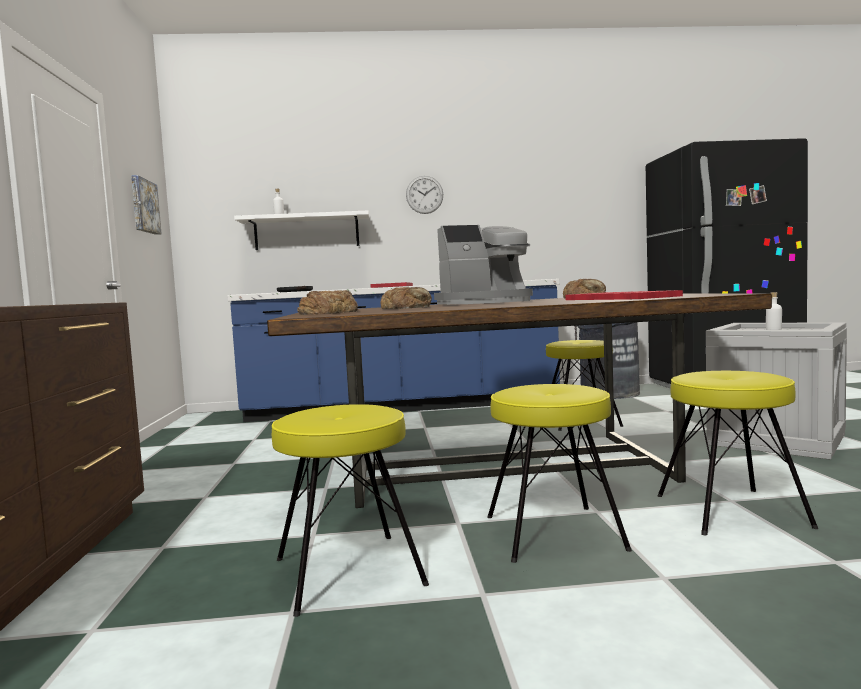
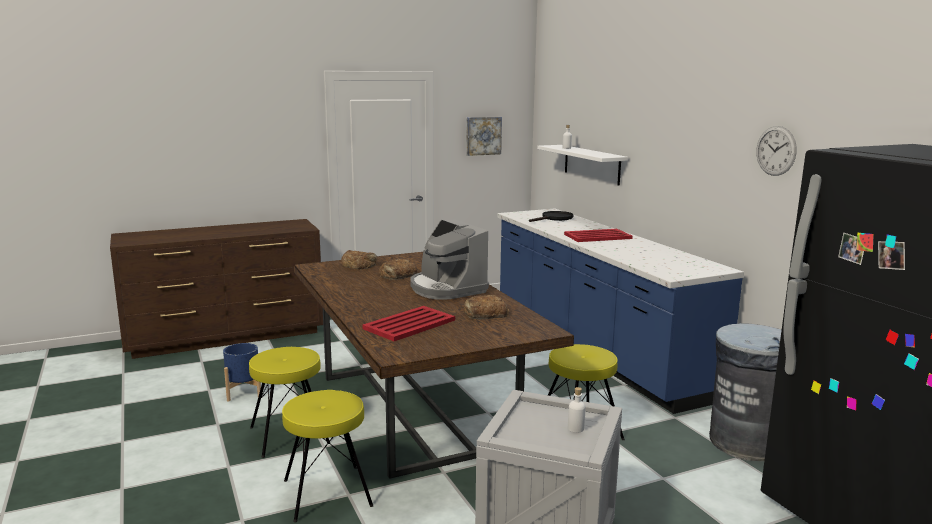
camera: 70 degrees right, 10 degrees up
yellow stool [272,404,429,617] -> blue planter [223,343,261,402]
wall clock [406,176,443,214] -> wall clock moved to [756,126,797,176]

